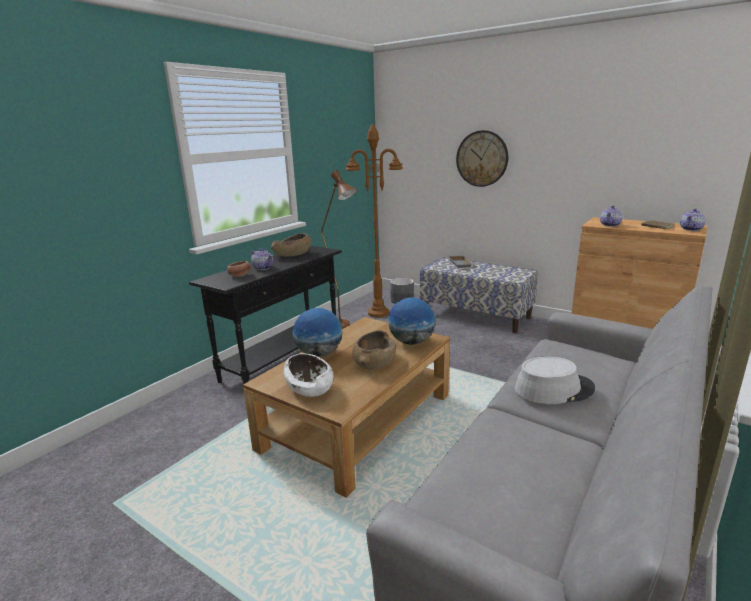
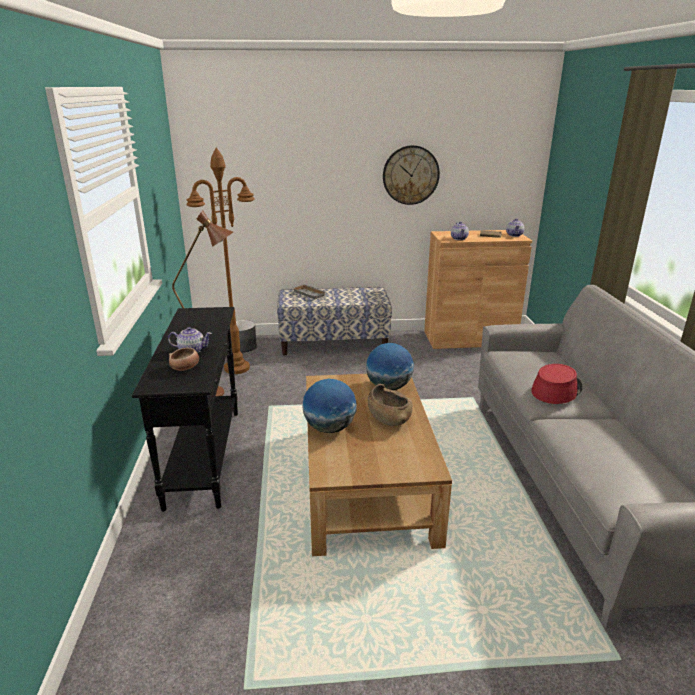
camera: 40 degrees left, 5 degrees up
brown bowl [271,233,311,257] -> none
white bowl [284,353,333,397] -> none
wall clock [456,130,508,187] -> wall clock moved to [383,145,440,205]
grey hat [515,357,595,404] -> red hat [531,364,583,404]

